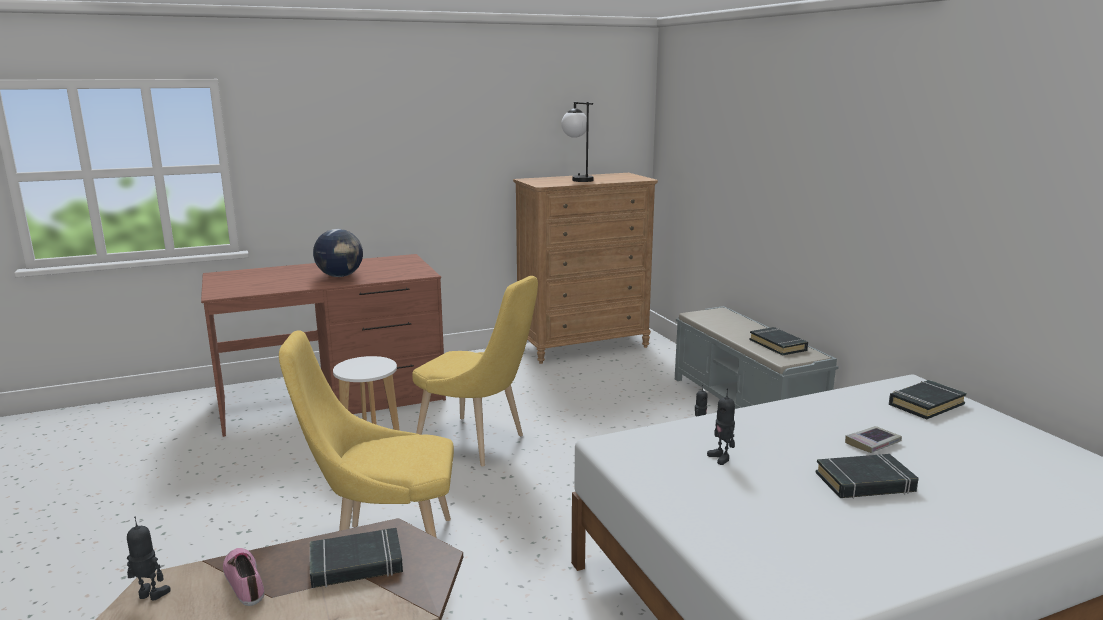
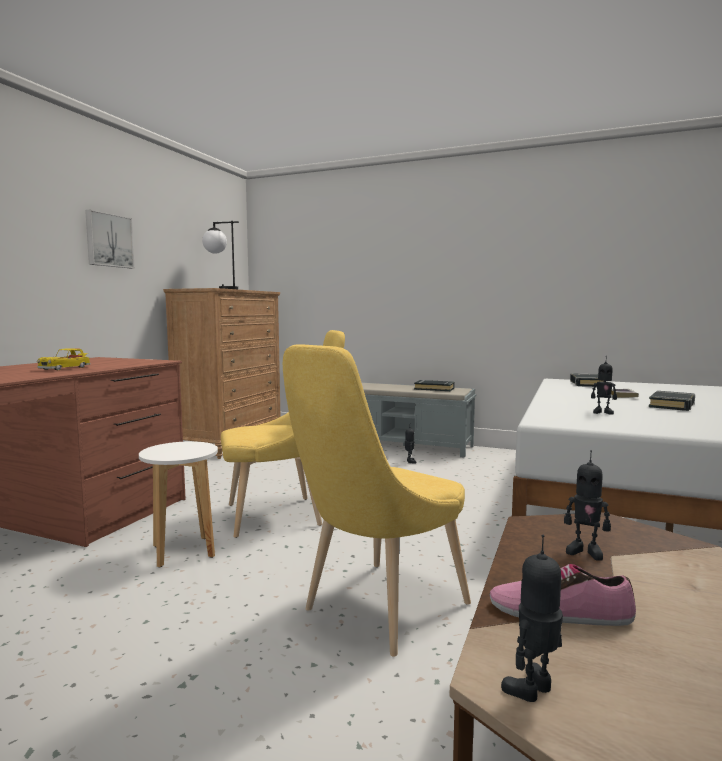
camera: 45 degrees left, 10 degrees down
black book [310,528,403,588] -> toy robot [564,450,611,561]
globe [313,229,363,277] -> toy car [37,348,91,370]
none -> picture [85,210,135,268]

